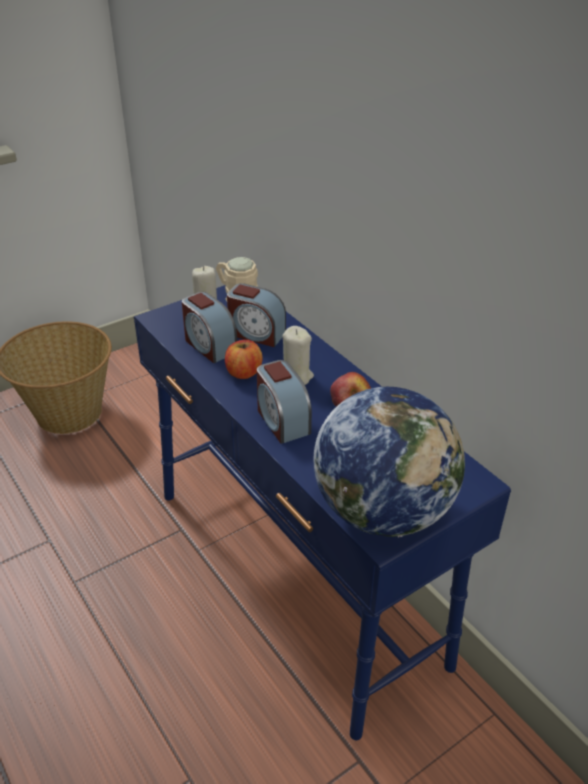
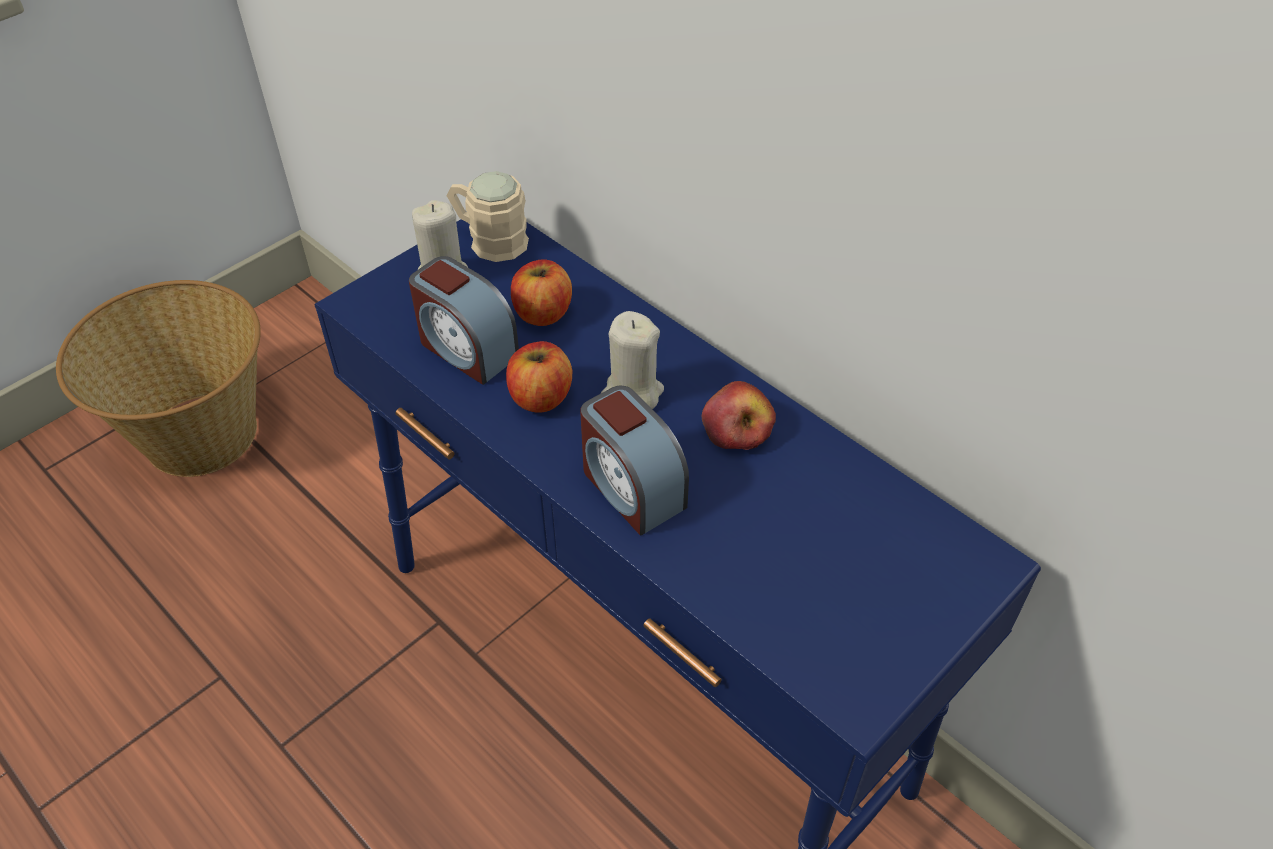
camera: 10 degrees left, 10 degrees up
alarm clock [227,283,286,347] -> apple [511,259,572,326]
globe [313,387,465,538] -> none

